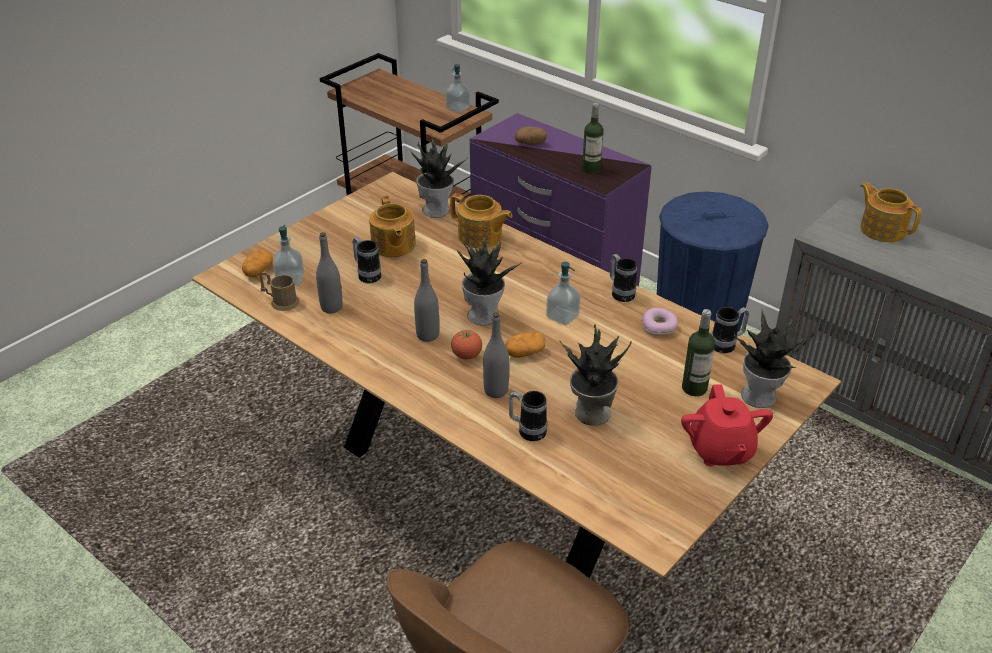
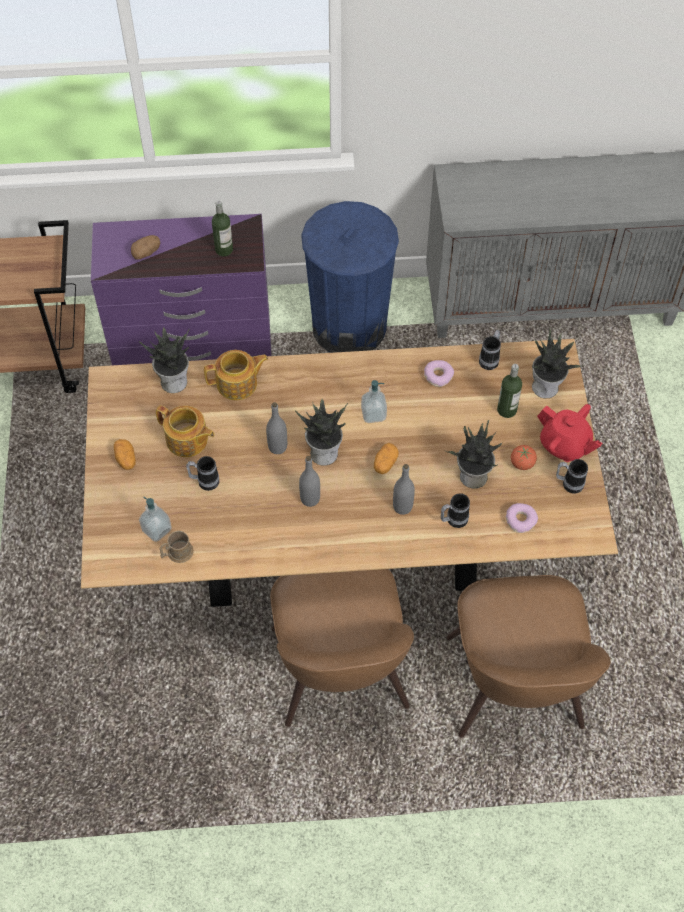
camera: 45 degrees left, 20 degrees up
potato [242,250,273,277] -> potato moved to [114,439,136,470]
grey bottle [316,232,342,313] -> grey bottle moved to [266,402,287,454]
soap dispenser [446,64,470,113] -> none
tomato [451,330,482,359] -> tomato moved to [511,445,537,470]
mug [610,254,637,302] -> mug moved to [556,459,588,494]
teapot [860,182,922,242] -> none
none -> brown chair [270,569,414,727]
none -> donut [506,503,538,533]

